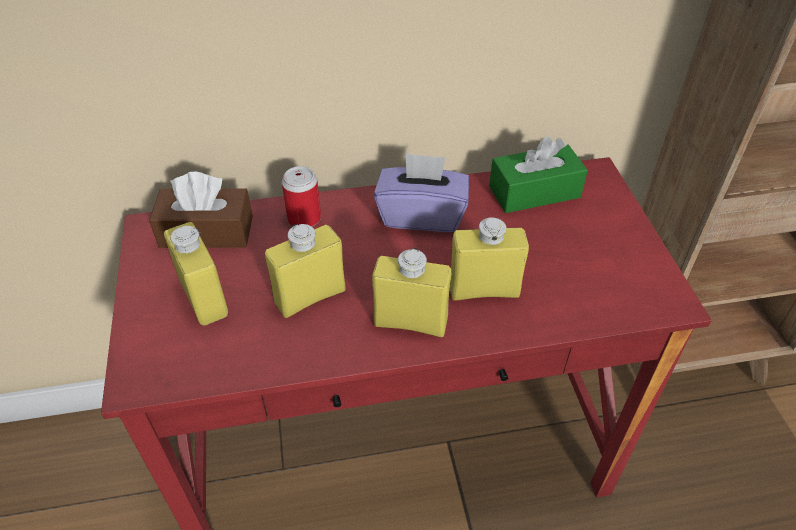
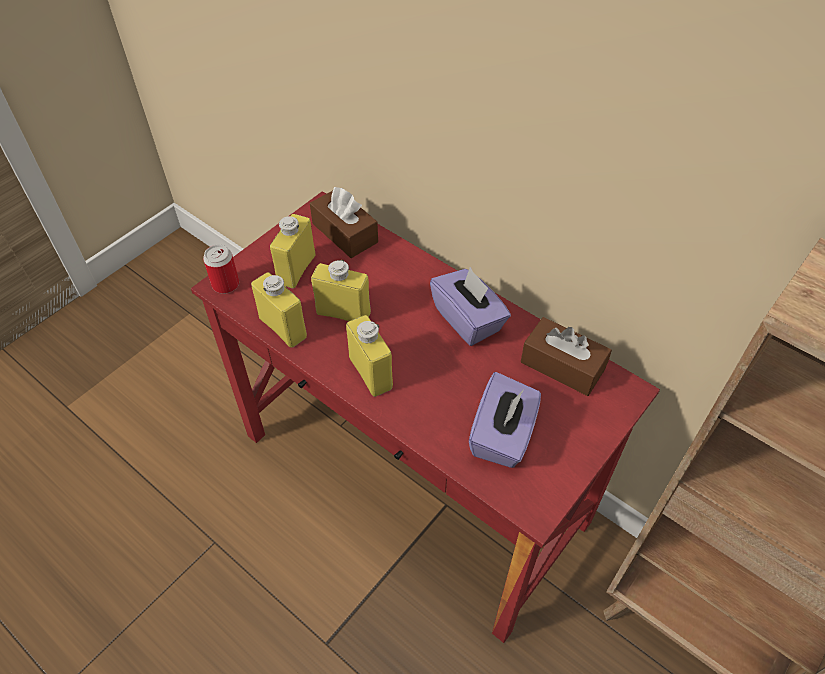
camera: 50 degrees right, 5 degrees up
can [282,166,321,227] -> can moved to [203,245,239,294]
yellow bottle [450,217,529,301] -> yellow bottle moved to [251,272,307,348]
green tissue box [489,136,588,213] -> brown tissue box [521,317,612,396]
none -> purple tissue box [469,372,541,468]

